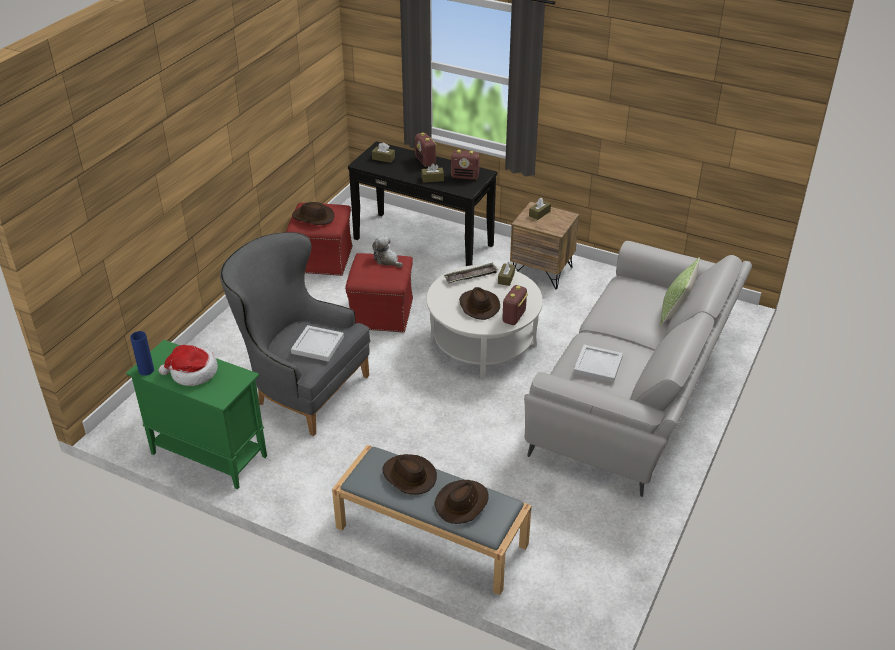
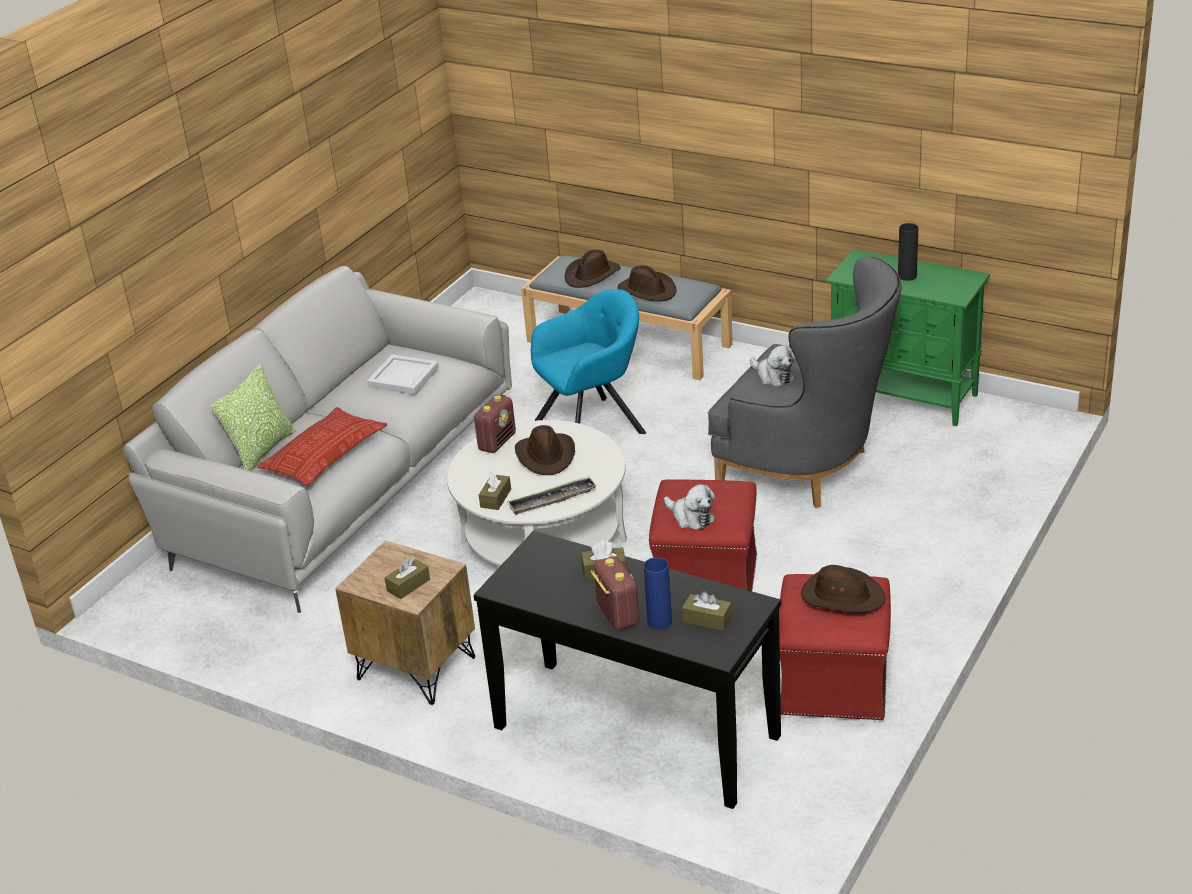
camera: 175 degrees left, 5 degrees down
blue vase [130,331,154,375] -> blue vase moved to [644,557,672,630]
hat [158,345,218,386] -> black vase [898,223,918,281]
white tray [291,325,344,362] -> plush toy [750,345,796,386]
radio [451,150,479,180] -> none
none -> pillow [256,407,387,486]
none -> turquoise armchair [531,289,646,434]

